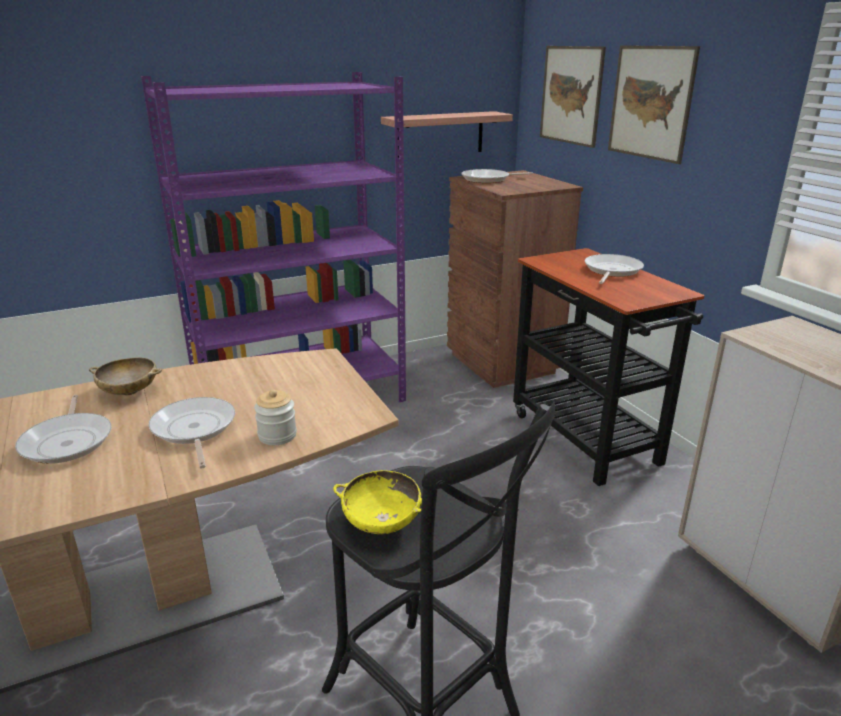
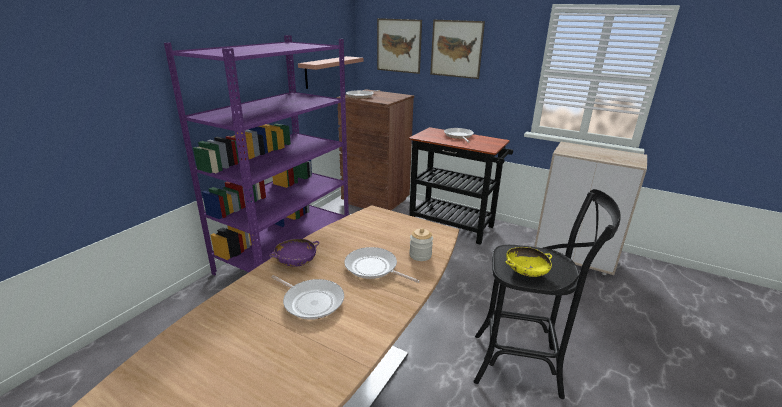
camera: 35 degrees left, 0 degrees up
beige bowl [89,358,162,395] -> purple bowl [269,239,319,267]

